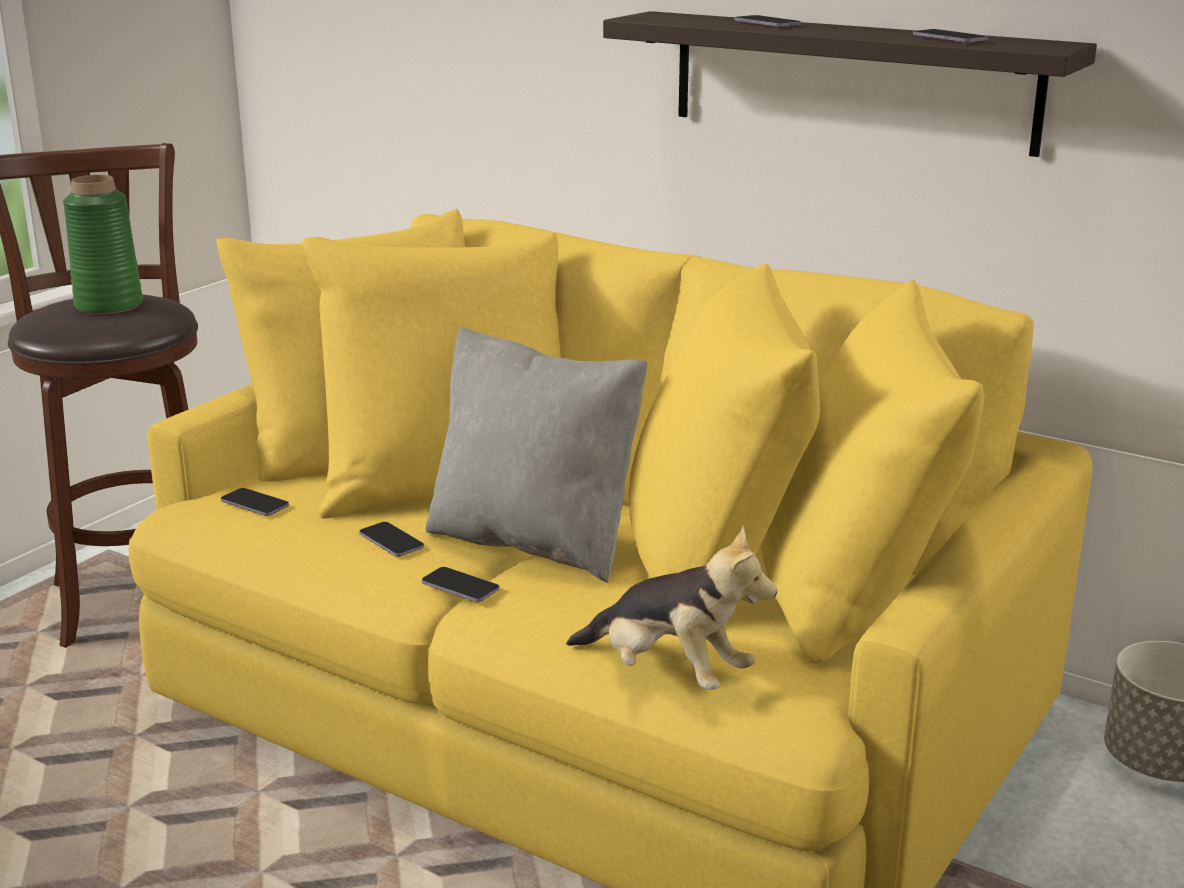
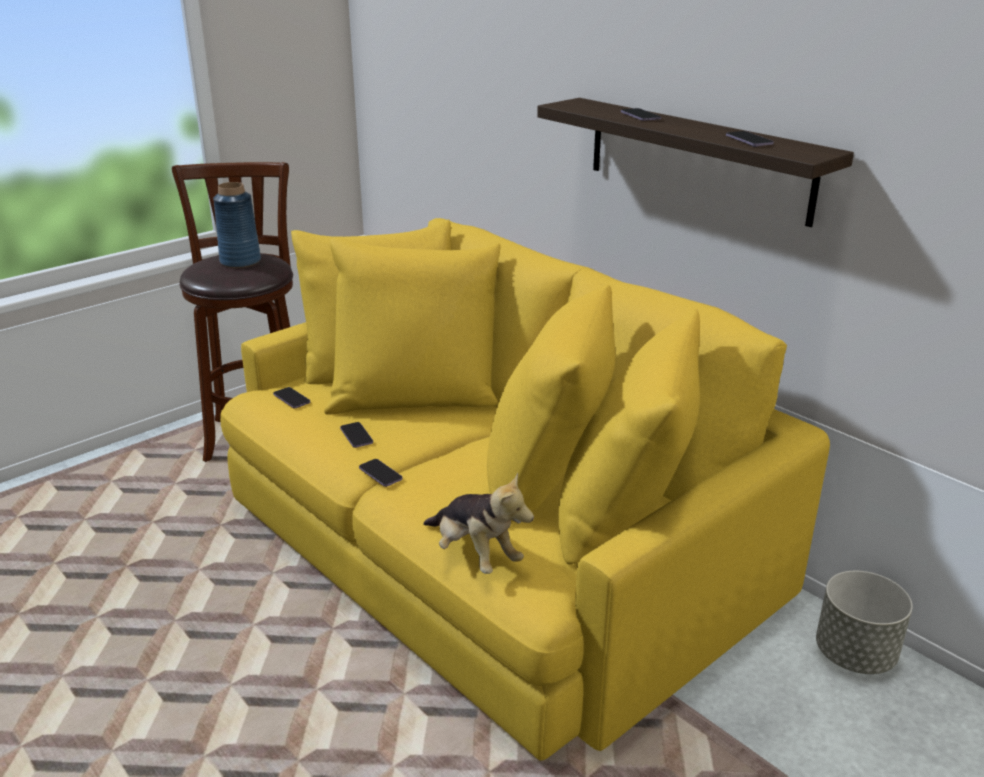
camera: 15 degrees right, 5 degrees up
green vase [63,175,143,314] -> blue vase [213,182,261,268]
grey pillow [426,326,648,583] -> none

